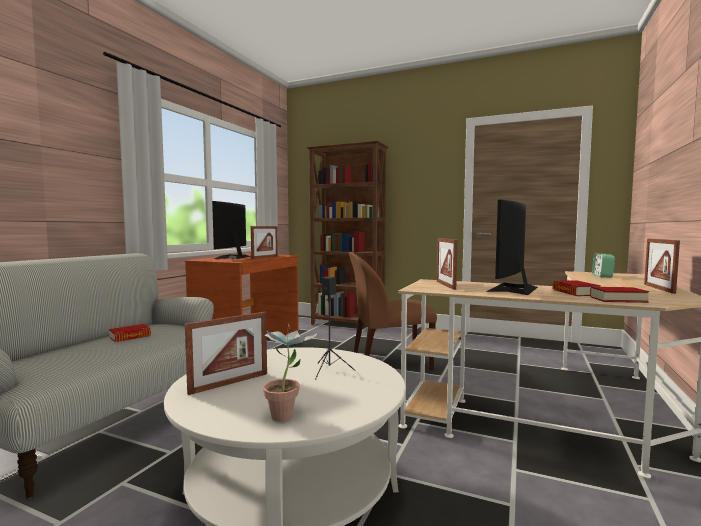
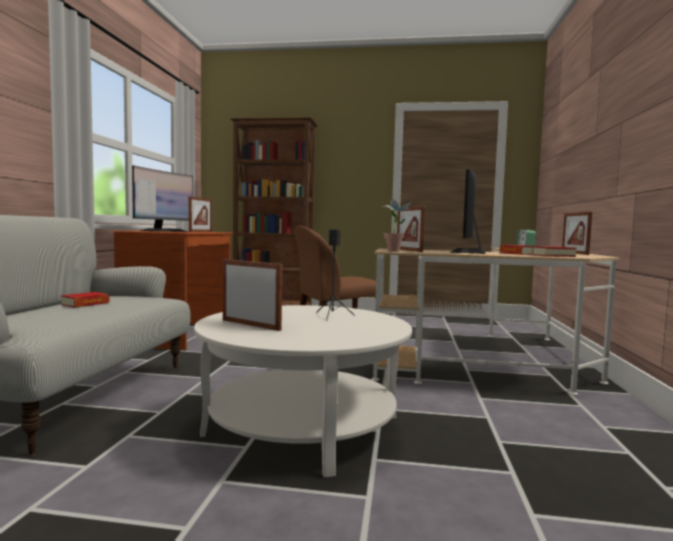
camera: 15 degrees left, 0 degrees up
picture frame [185,312,267,395] -> picture frame turned 90 degrees counterclockwise [223,259,282,331]
monitor [212,201,251,259] -> monitor turned 150 degrees counterclockwise [132,165,193,232]
potted plant [263,323,317,422] -> potted plant moved to [382,199,412,252]

